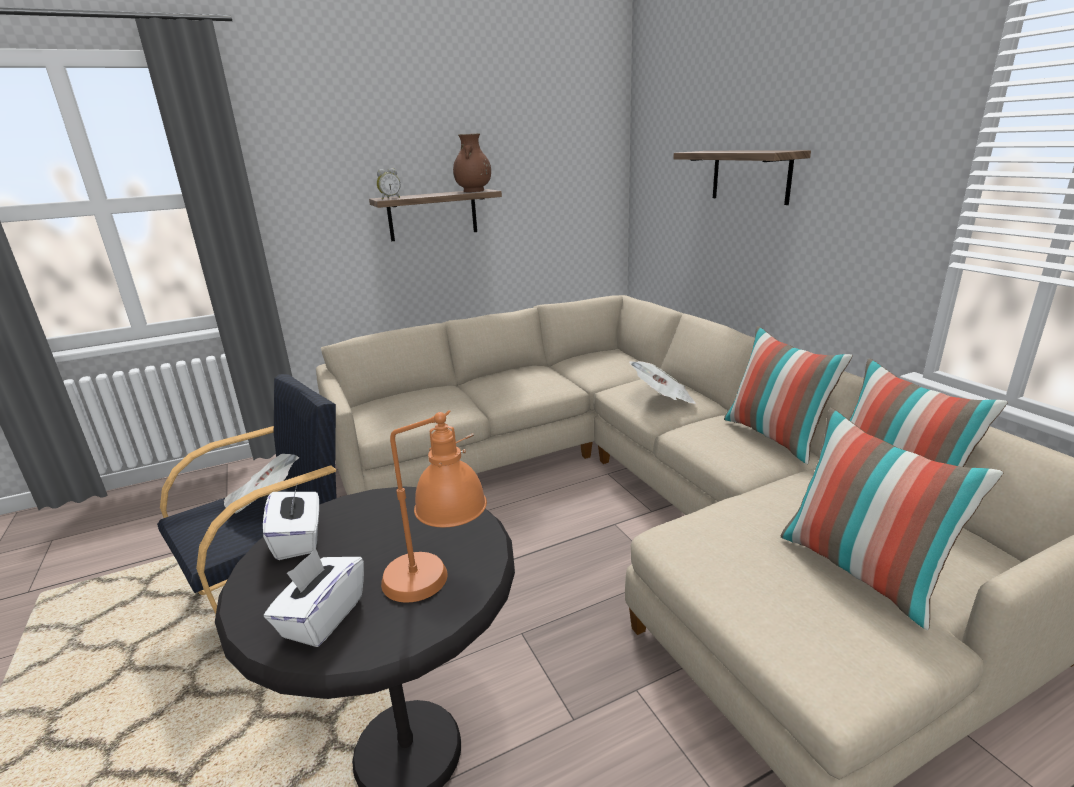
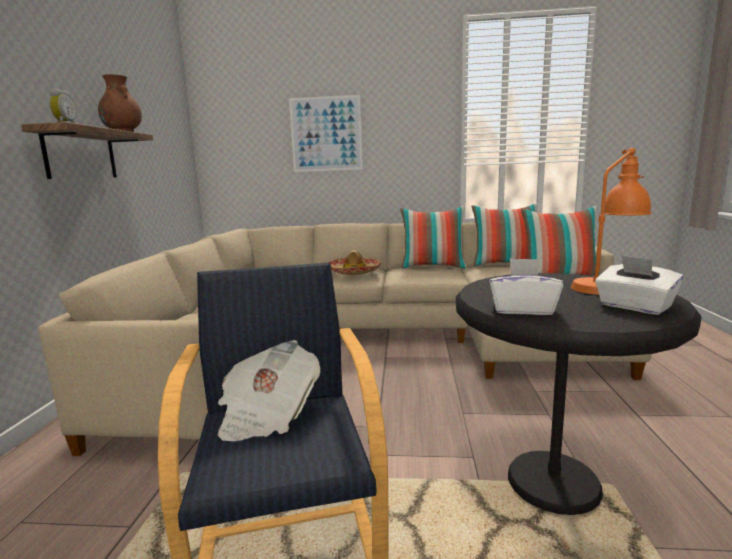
camera: 60 degrees left, 10 degrees down
newspaper [629,361,697,404] -> hat [329,250,382,275]
shelf [673,150,811,205] -> picture [289,95,363,172]

